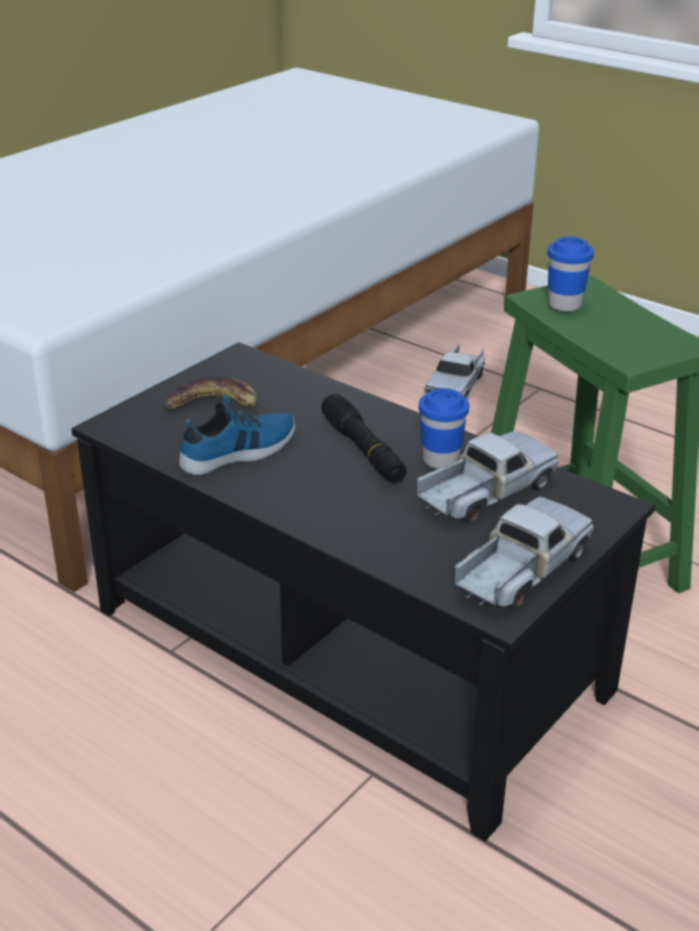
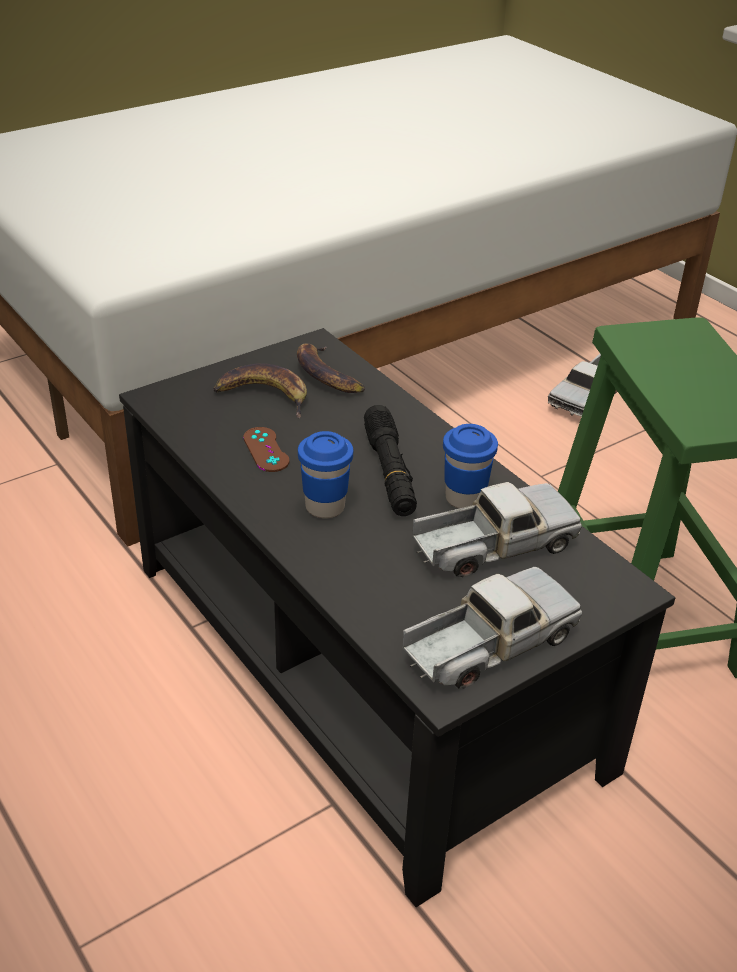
camera: 15 degrees right, 5 degrees up
shoe [179,395,295,475] -> brown game controller [243,427,290,472]
blue cup [547,236,594,312] -> blue cup moved to [298,431,353,518]
none -> banana [297,343,365,393]

